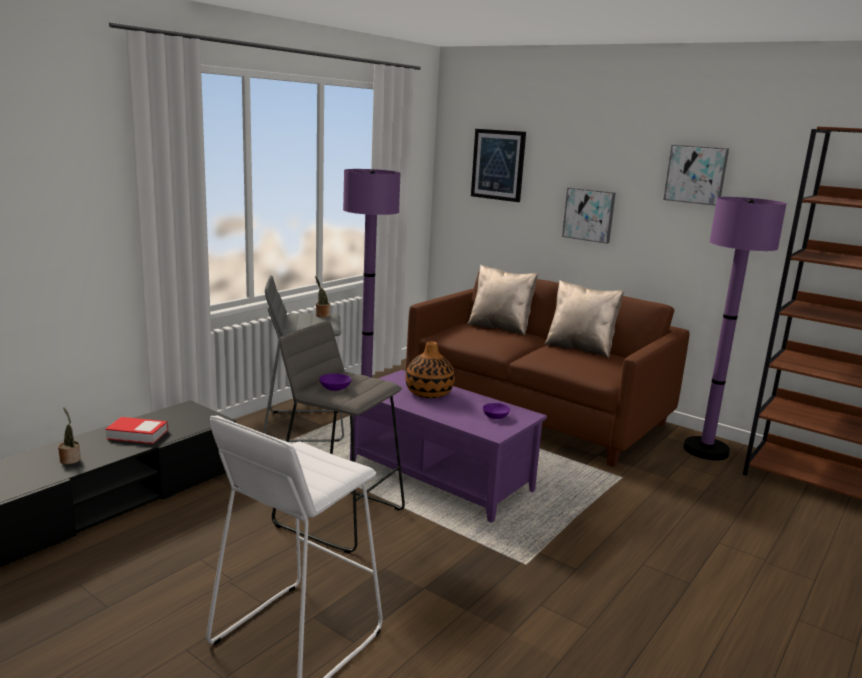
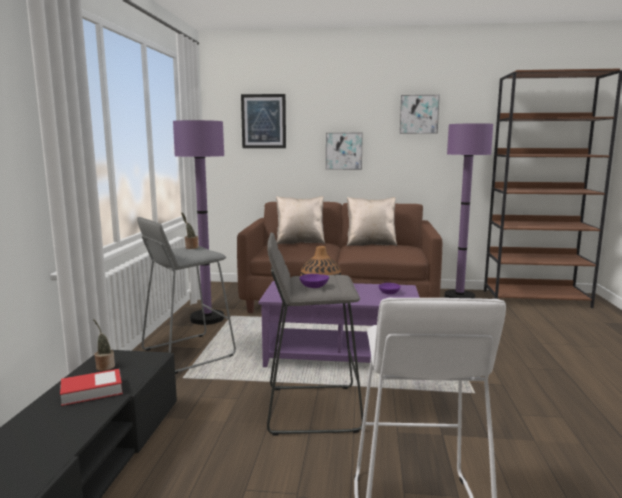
camera: 30 degrees left, 5 degrees down
potted plant [58,407,81,464] -> potted plant moved to [93,319,115,371]

